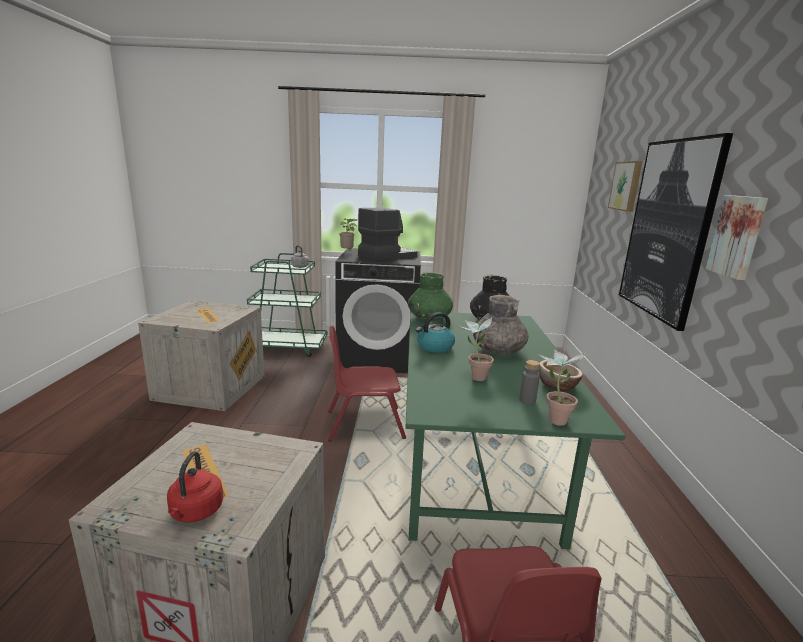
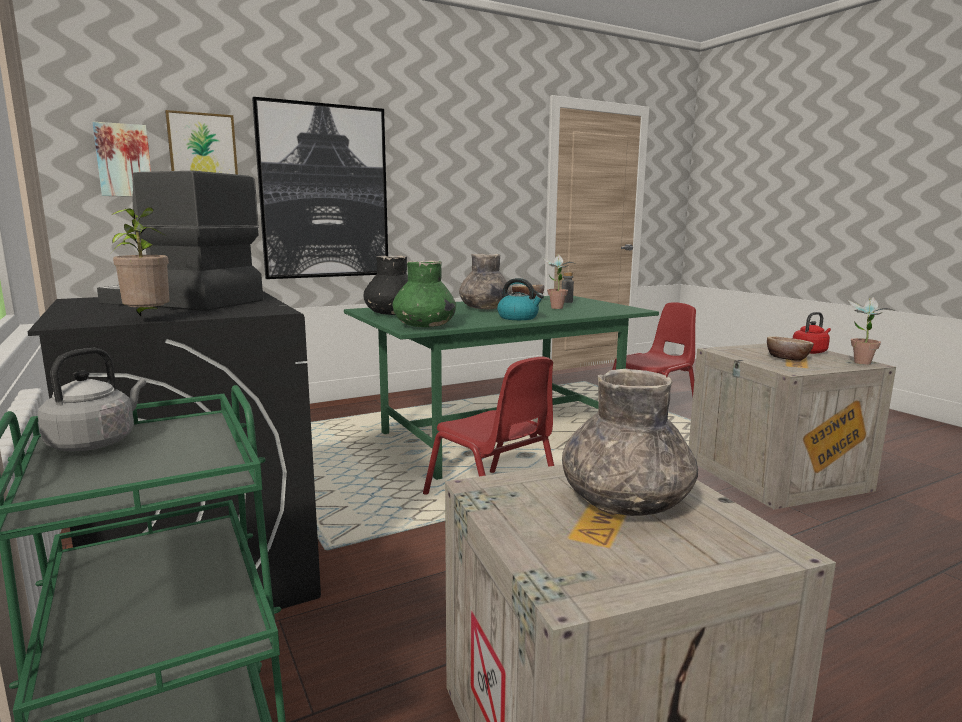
camera: 120 degrees left, 5 degrees down
potted plant [537,349,586,426] -> potted plant moved to [848,297,895,365]
picture [706,195,768,280] -> picture moved to [92,122,151,197]
none -> grey vase [562,369,698,516]
none -> bowl [767,336,814,361]

